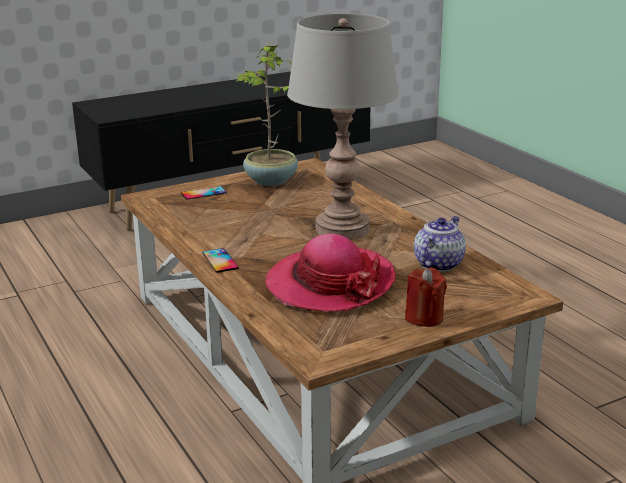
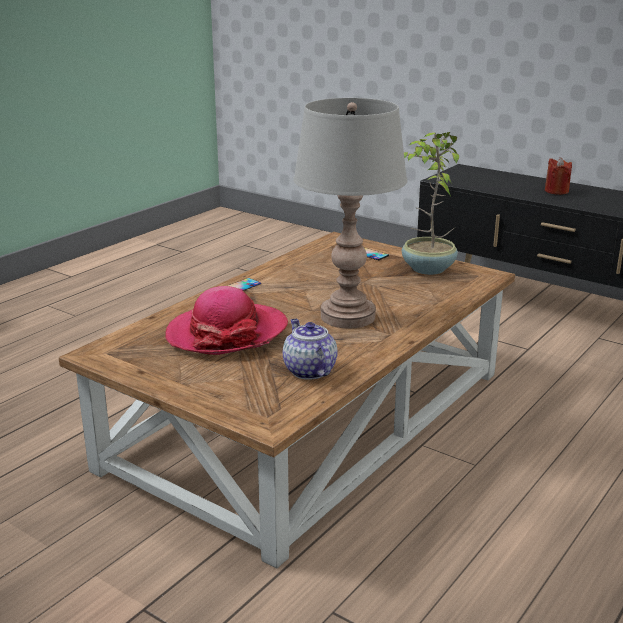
camera: 65 degrees right, 0 degrees up
red candle [405,268,447,327] -> red candle moved to [545,157,572,195]
teapot [414,216,466,272] -> teapot turned 120 degrees counterclockwise [283,319,338,379]

